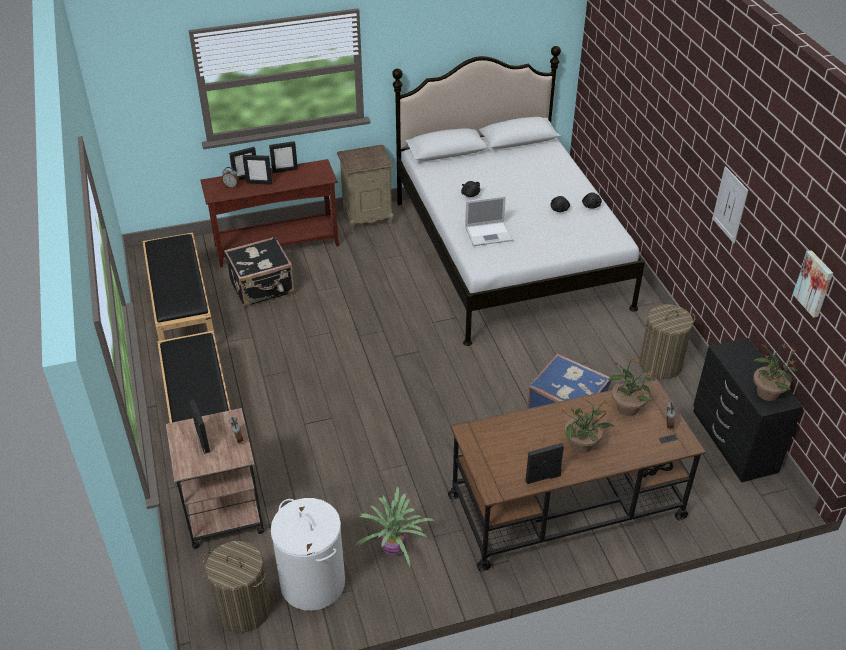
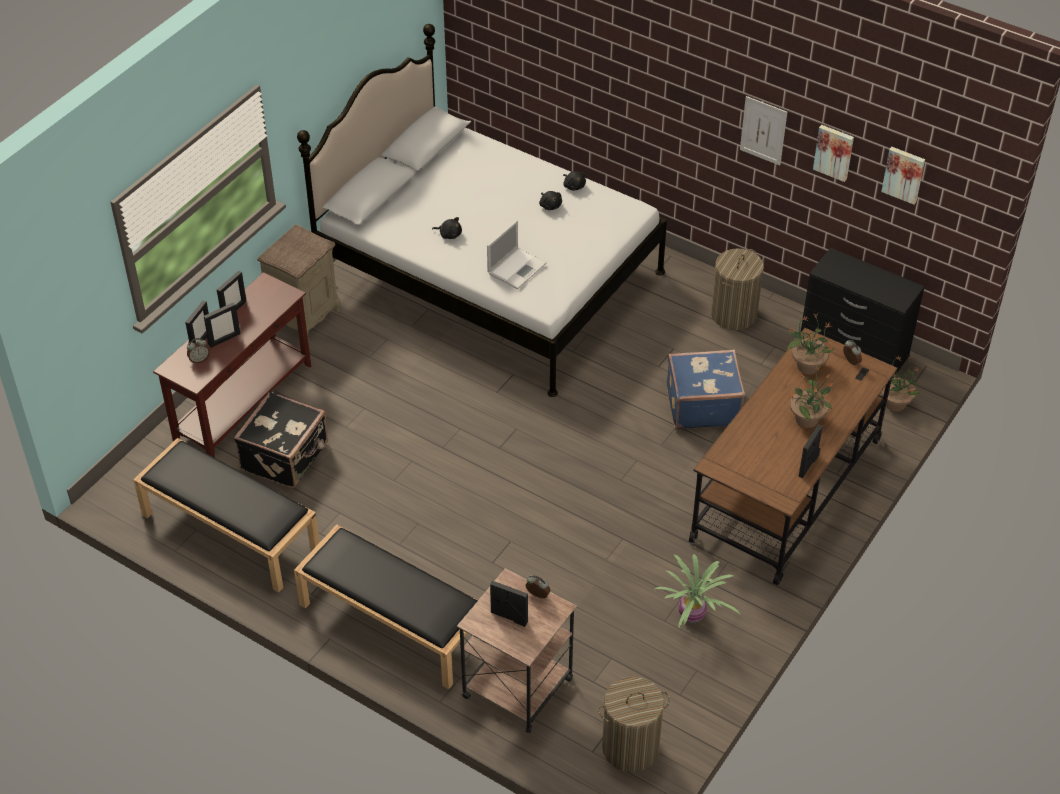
camera: 40 degrees left, 5 degrees up
white laundry basket [271,498,345,611] -> none
potted plant [753,344,797,401] -> potted plant moved to [881,355,920,412]
none -> picture [813,125,854,182]

